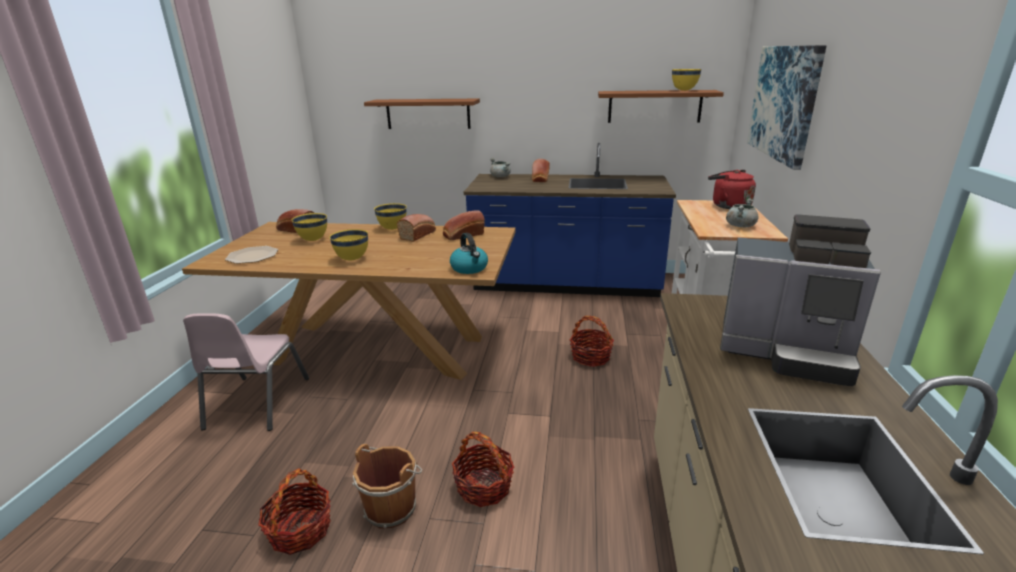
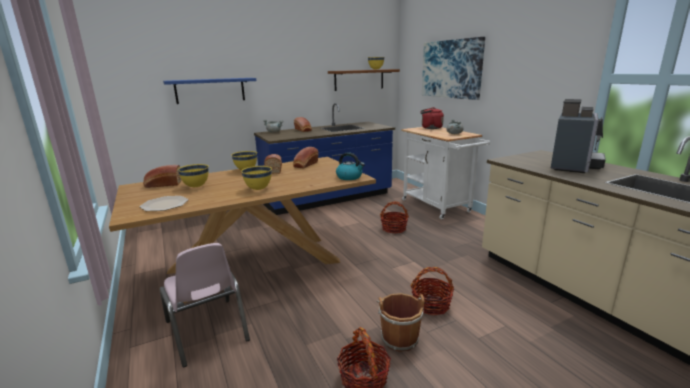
camera: 35 degrees left, 5 degrees down
brown shelf [364,99,480,129] -> blue shelf [163,78,256,104]
coffee machine [720,214,881,386] -> coffee machine turned 45 degrees counterclockwise [551,99,606,173]

